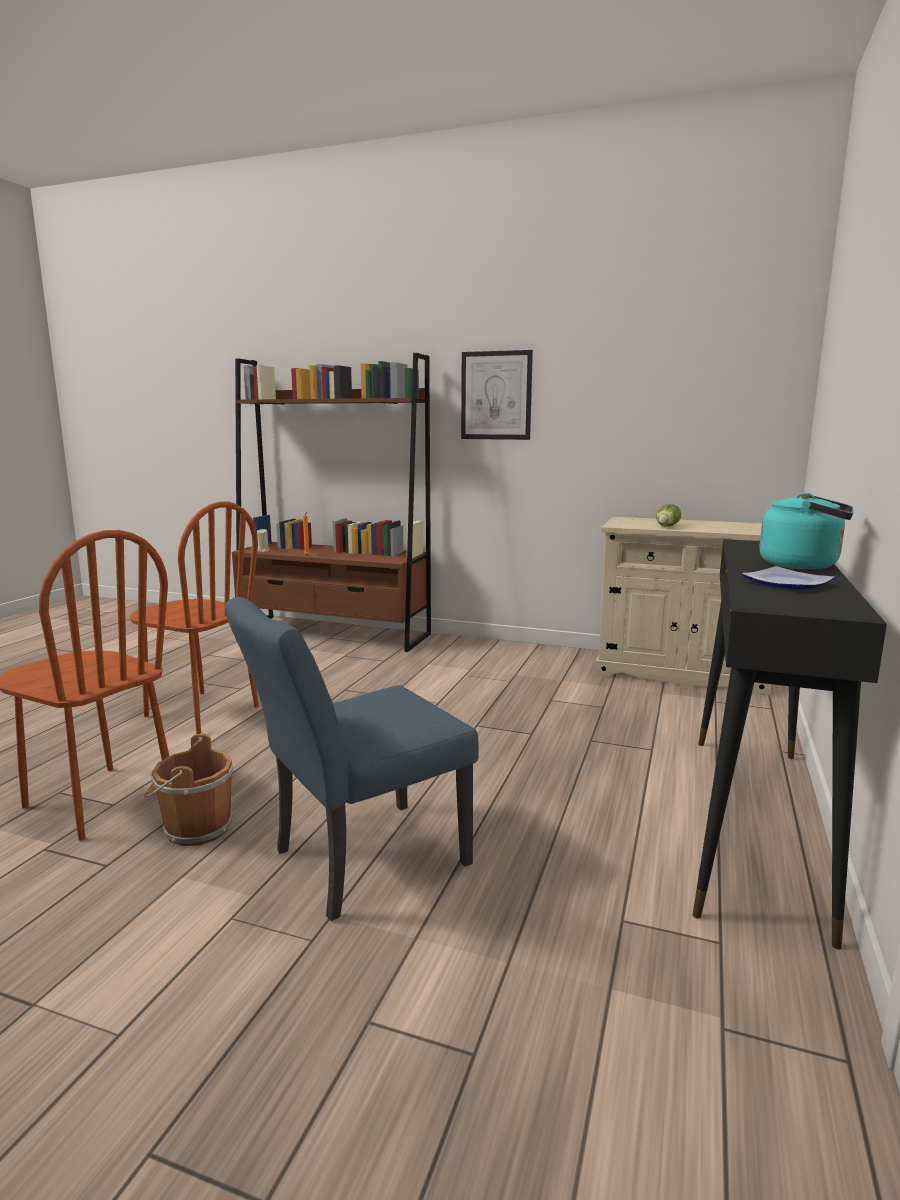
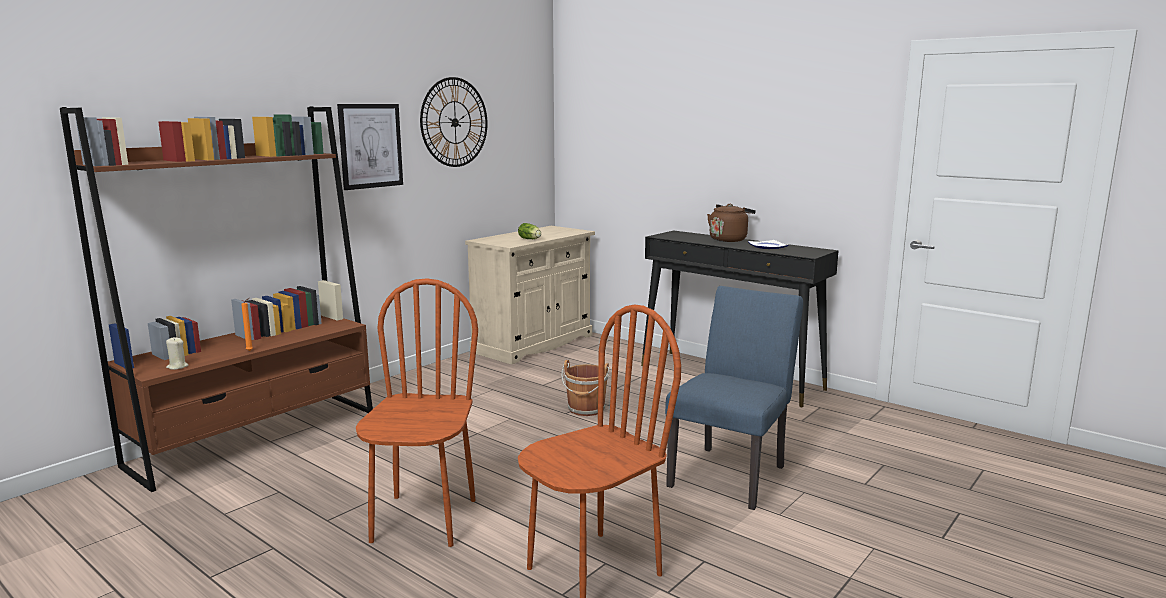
camera: 70 degrees left, 0 degrees up
brown chair [130,501,259,734] -> brown chair turned 45 degrees counterclockwise [356,278,478,547]
brown bucket [144,734,233,846] -> brown bucket moved to [561,360,610,416]
blue chair [225,597,479,921] -> blue chair turned 135 degrees counterclockwise [665,286,803,510]
turquoise kettle [759,493,853,570] -> brown kettle [707,204,756,242]
none -> wall clock [420,77,488,167]

